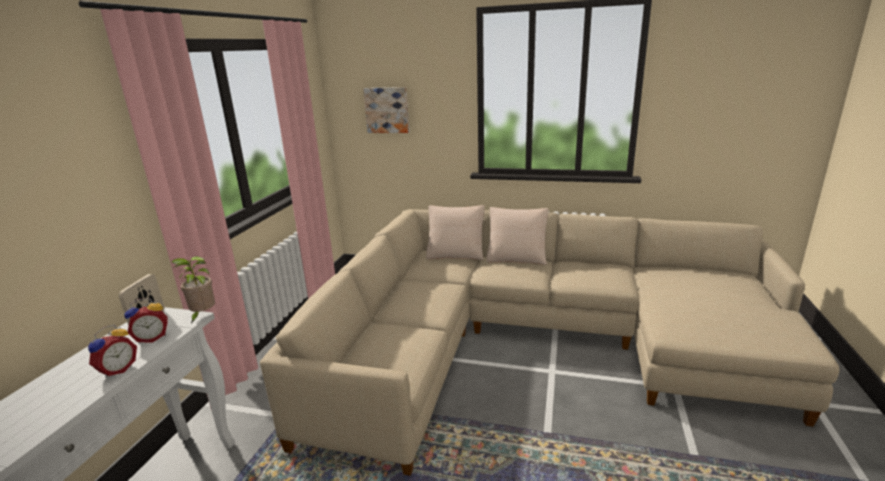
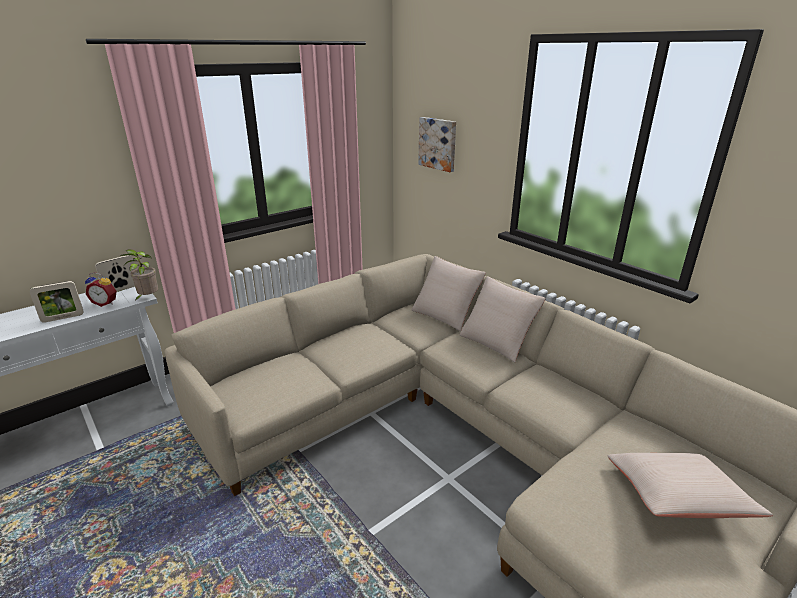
camera: 35 degrees right, 5 degrees up
alarm clock [88,324,137,378] -> picture frame [30,281,83,323]
none -> beige pillow [607,453,773,518]

